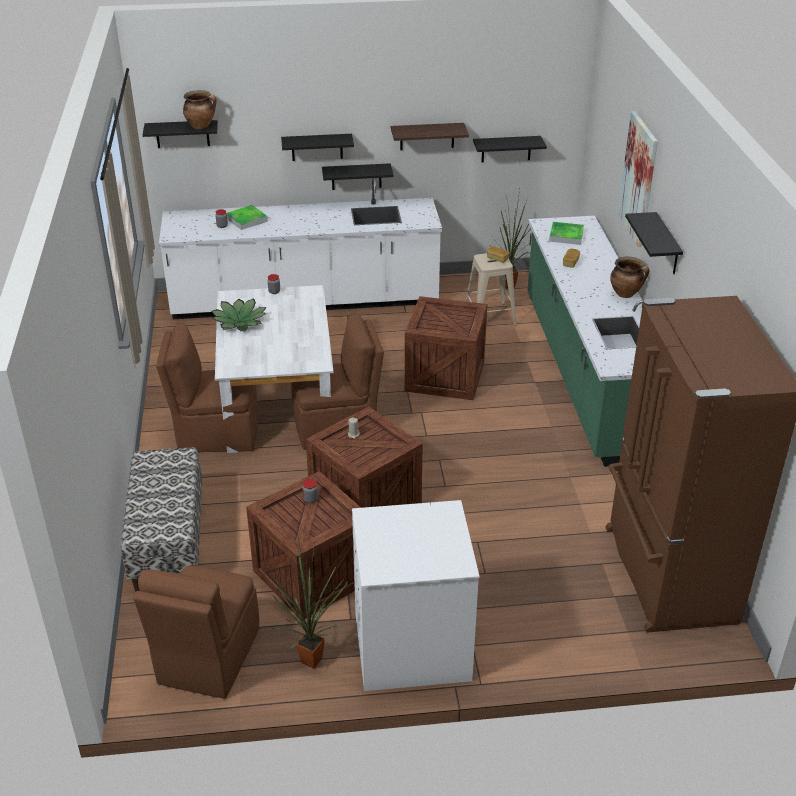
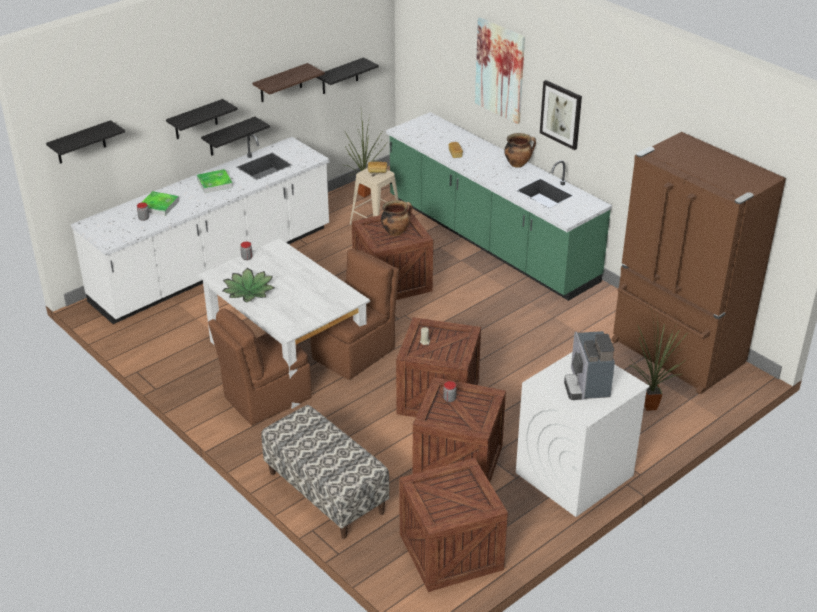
camera: 35 degrees left, 0 degrees up
brown chair [133,565,259,699] -> crate [399,458,508,592]
cooking pot [183,90,217,129] -> cooking pot moved to [381,200,413,236]
potted plant [271,534,348,669] -> potted plant moved to [628,309,688,411]
tray [549,222,584,245] -> tray moved to [197,169,233,193]
black shelf [625,212,683,274] -> picture [540,80,582,150]
none -> coffee machine [564,331,615,400]

